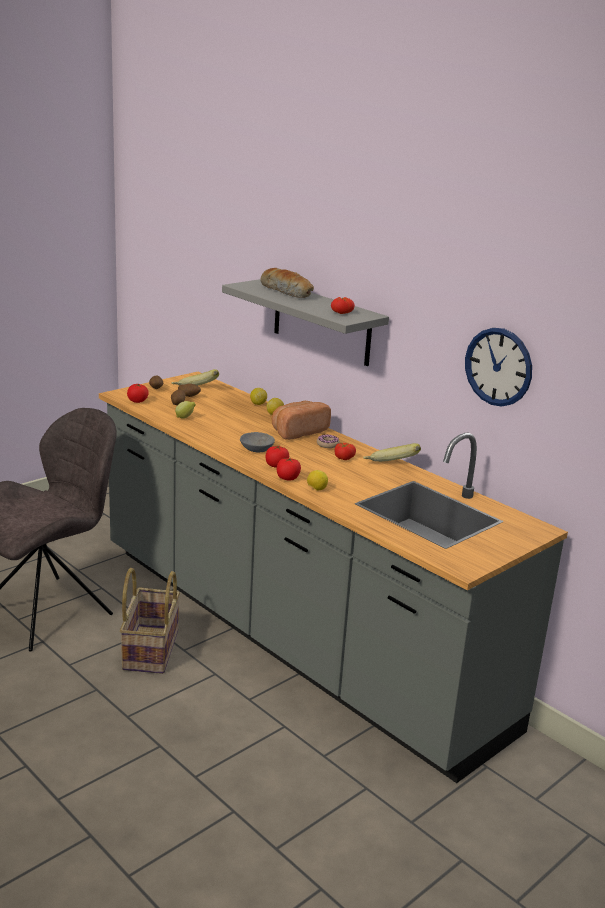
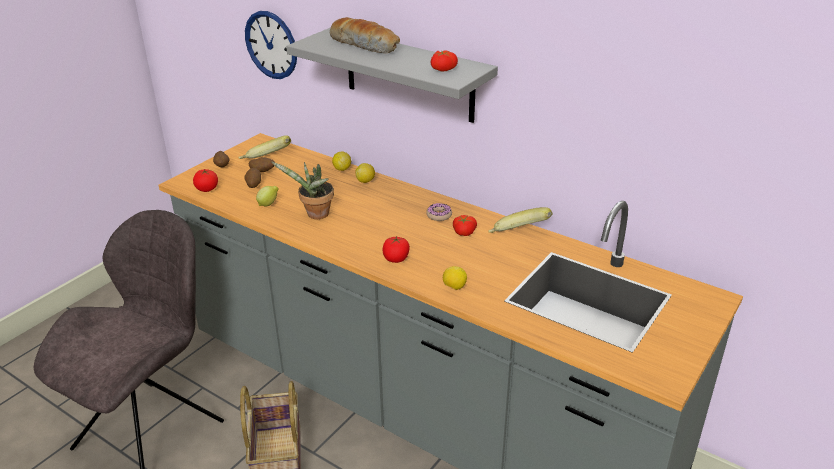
camera: 10 degrees left, 10 degrees up
grey bowl [240,432,275,453] -> none
bread [272,401,331,440] -> none
tomato [277,457,301,480] -> none
wall clock [465,328,532,407] -> wall clock moved to [245,11,297,79]
none -> potted plant [271,162,334,219]

